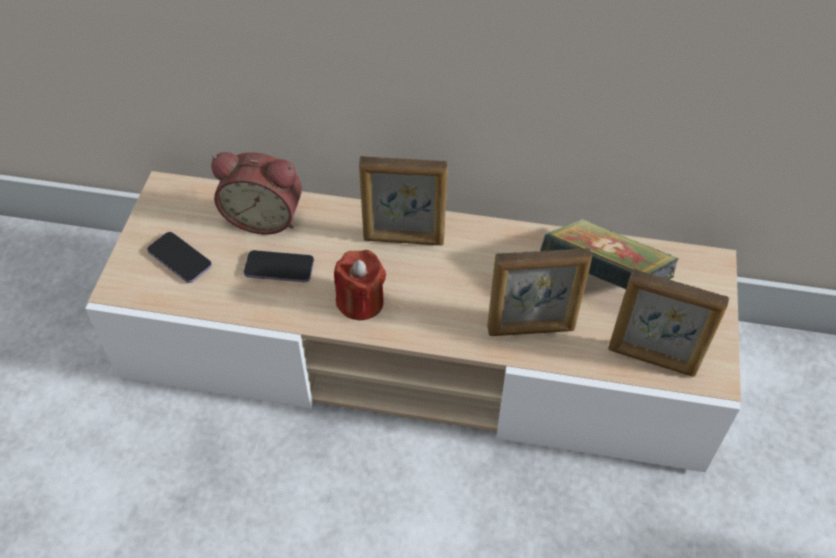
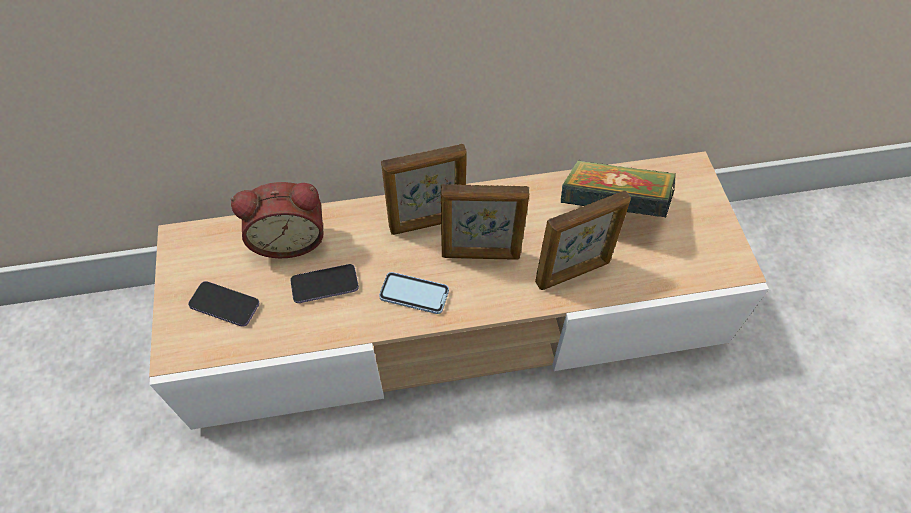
camera: 20 degrees left, 5 degrees up
red candle [334,250,386,320] -> phone [379,272,449,314]
picture frame [608,269,729,377] -> picture frame moved to [441,184,529,260]

